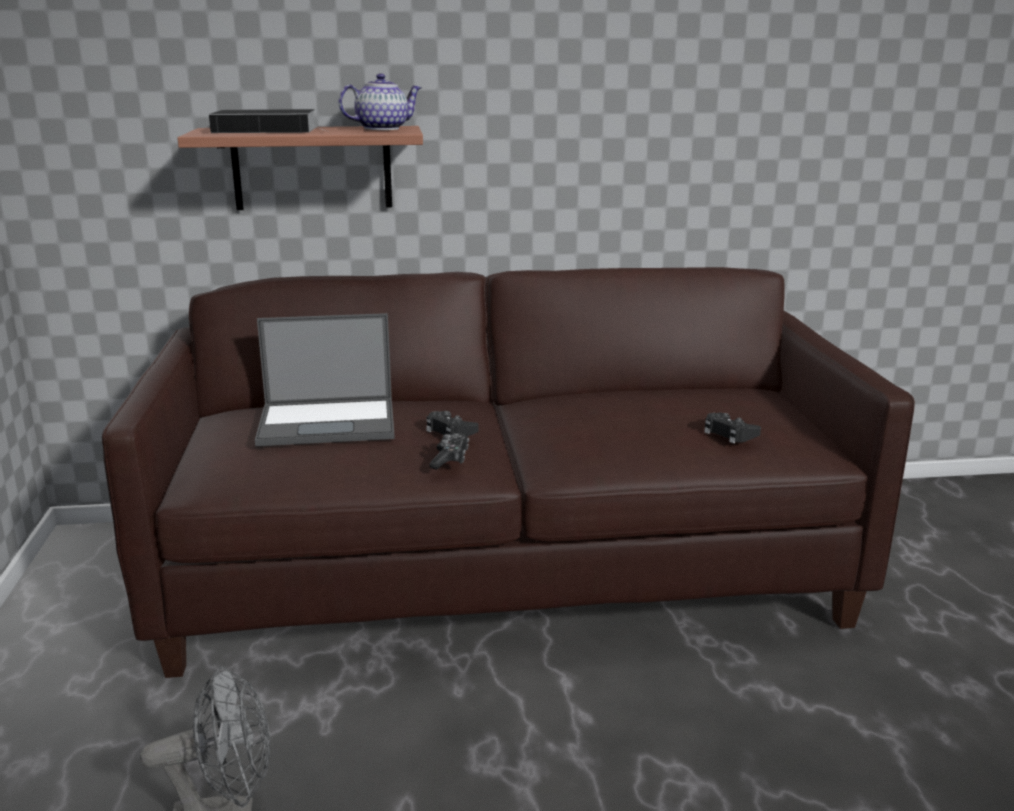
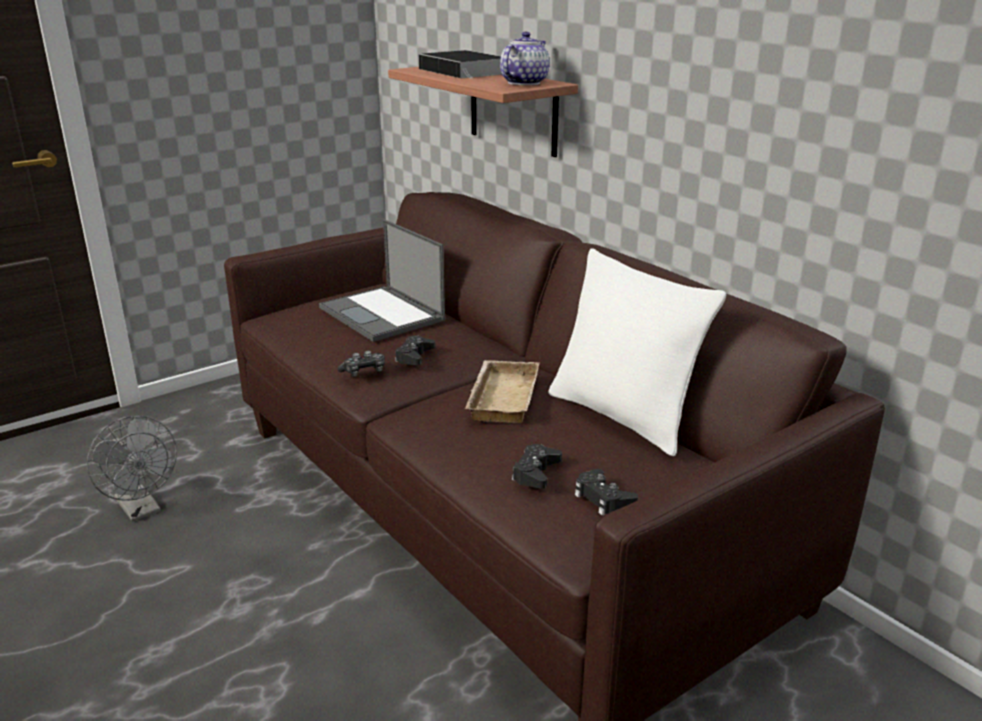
camera: 60 degrees right, 5 degrees up
teapot [339,74,421,130] -> teapot turned 90 degrees counterclockwise [500,32,550,85]
none -> beige tray [465,360,539,423]
none -> white pillow [548,248,726,456]
none -> black game controller [575,469,638,516]

